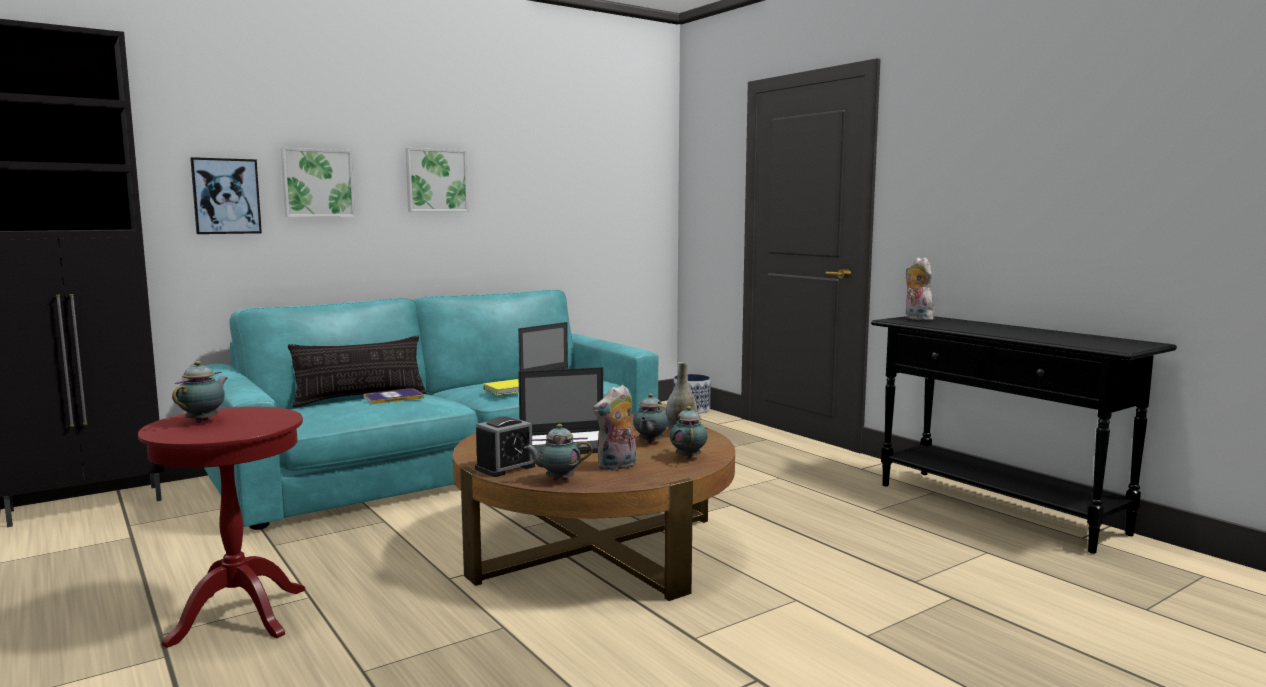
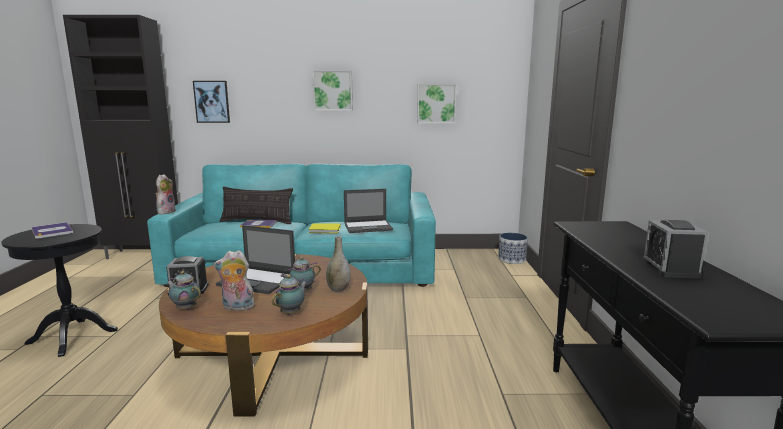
camera: 35 degrees right, 5 degrees up
red side table [138,407,305,648] -> black side table [1,224,118,357]
teapot [172,361,228,423] -> book [32,222,73,239]
picture [281,148,355,217] -> picture moved to [417,84,457,123]
plush toy [906,257,934,320] -> plush toy moved to [156,174,176,214]
none -> alarm clock [642,220,708,279]

